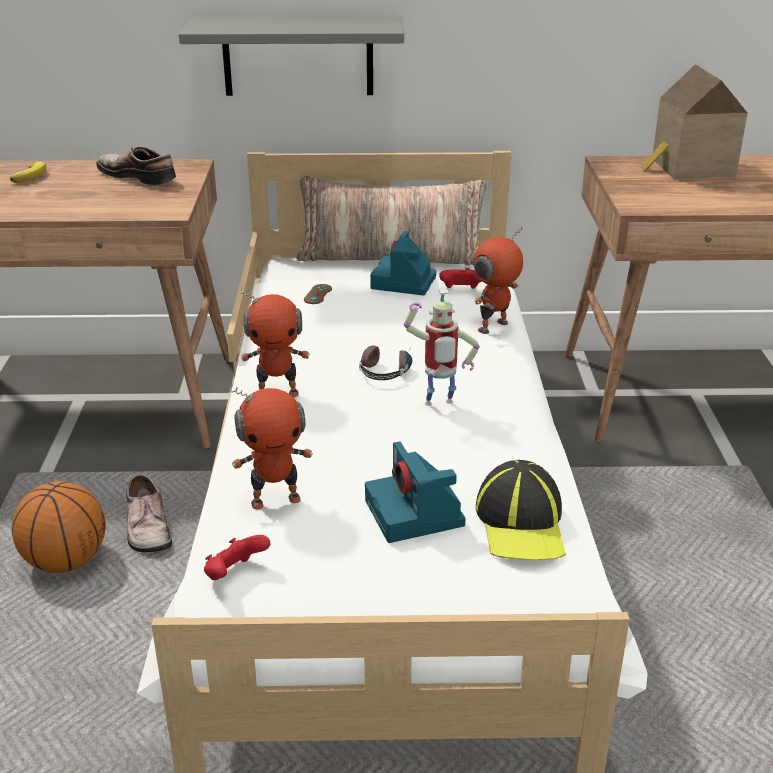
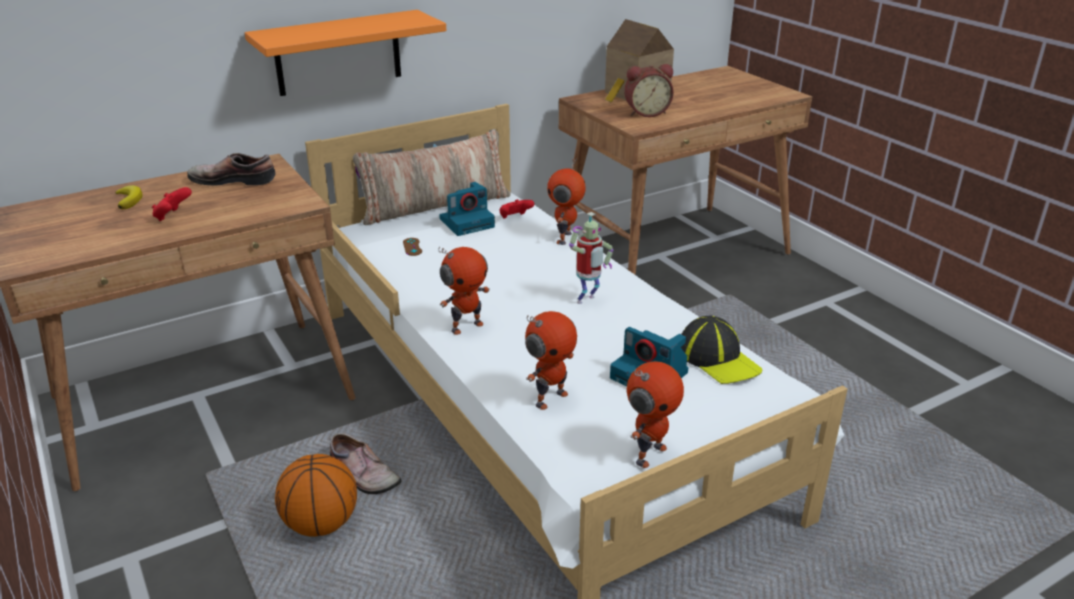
camera: 30 degrees left, 0 degrees up
grey shelf [179,17,404,96] -> orange shelf [245,10,446,96]
red game controller [204,535,271,580] -> red game controller moved to [152,187,192,221]
headphones [359,345,412,380] -> none
camera [370,232,436,295] -> camera turned 105 degrees counterclockwise [439,182,495,236]
none -> alarm clock [624,64,674,117]
none -> toy robot [627,361,684,468]

